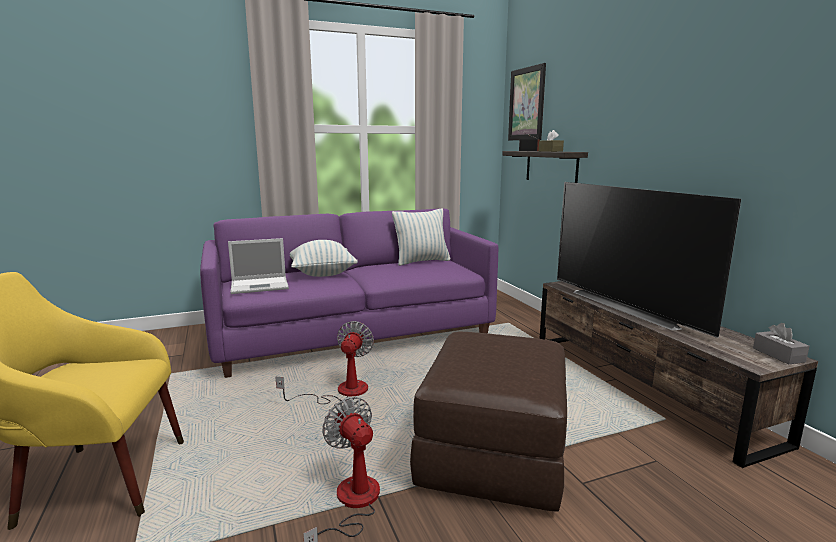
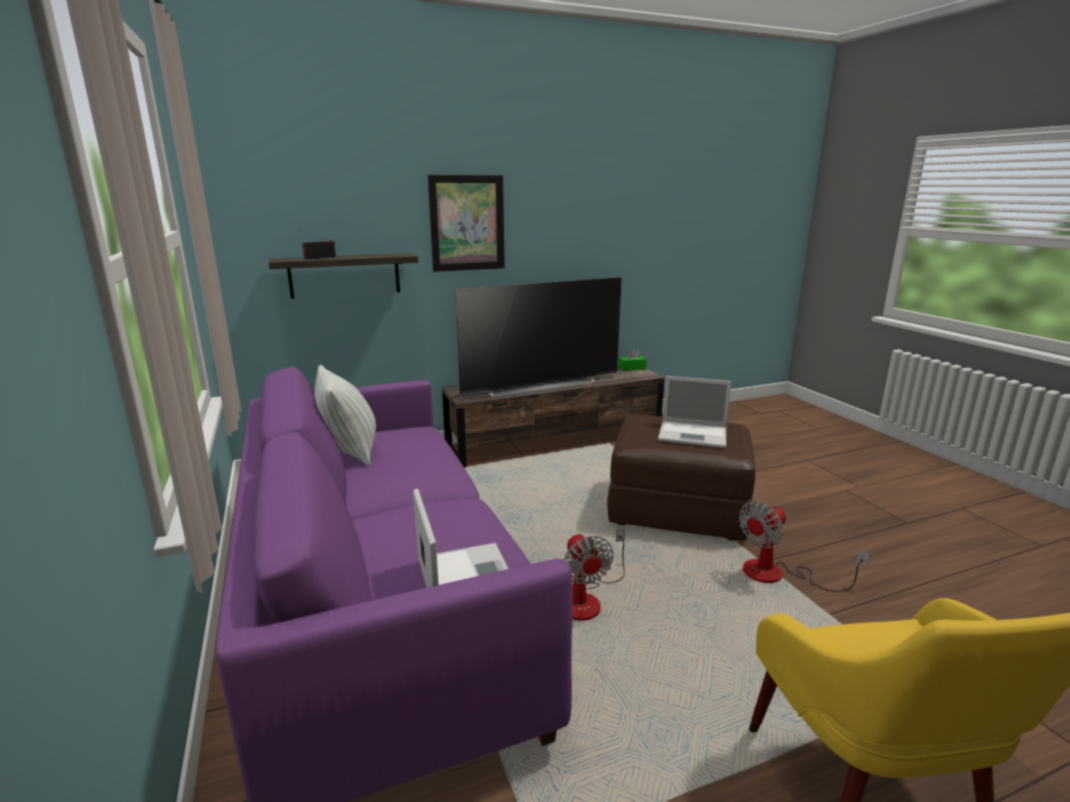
camera: 90 degrees left, 5 degrees up
fan [276,321,374,404] -> fan turned 120 degrees counterclockwise [564,528,625,621]
pillow [290,240,358,277] -> none
picture [508,63,546,140] -> picture moved to [428,175,505,272]
brown tissue box [539,130,564,152] -> none
grey tissue box [753,323,809,364] -> green tissue box [618,348,647,371]
none -> laptop [658,376,731,448]

